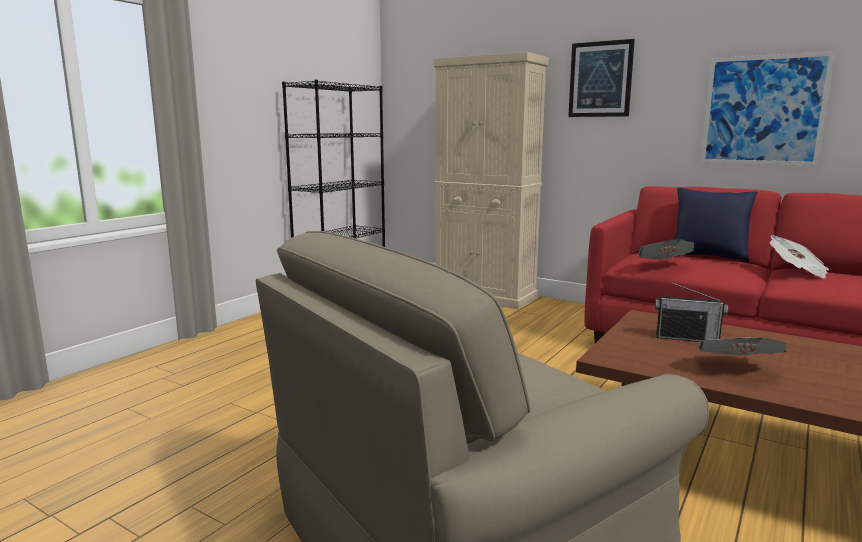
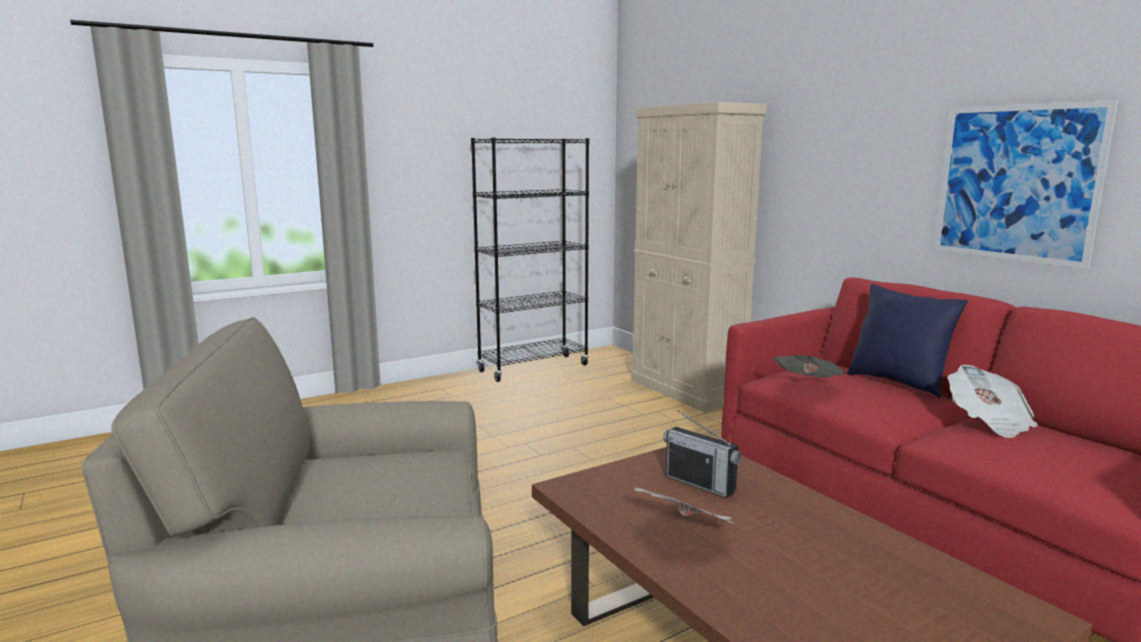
camera: 25 degrees right, 0 degrees up
picture [568,39,635,117] -> none

